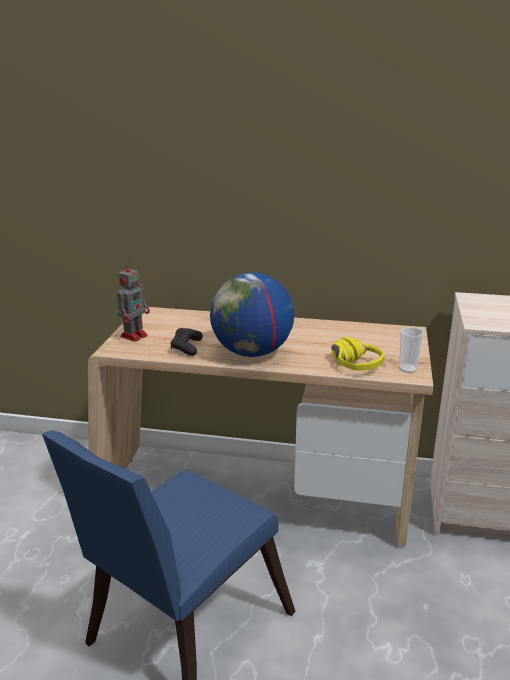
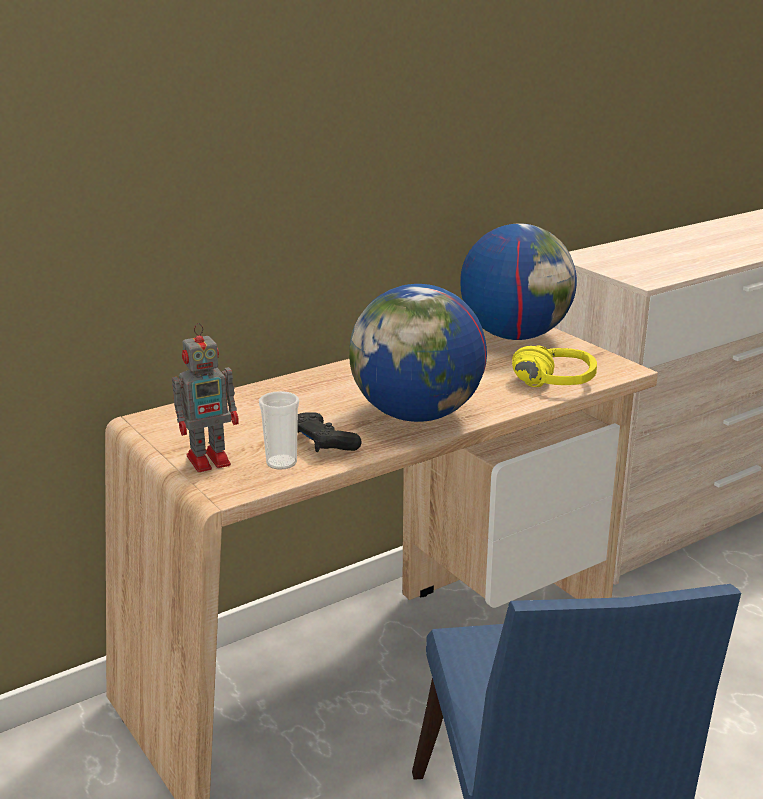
camera: 45 degrees left, 0 degrees up
toy robot [117,262,150,342] -> toy robot turned 75 degrees clockwise [172,323,239,472]
cup [399,327,424,373] -> cup moved to [259,391,299,470]
none -> globe [460,223,577,340]

